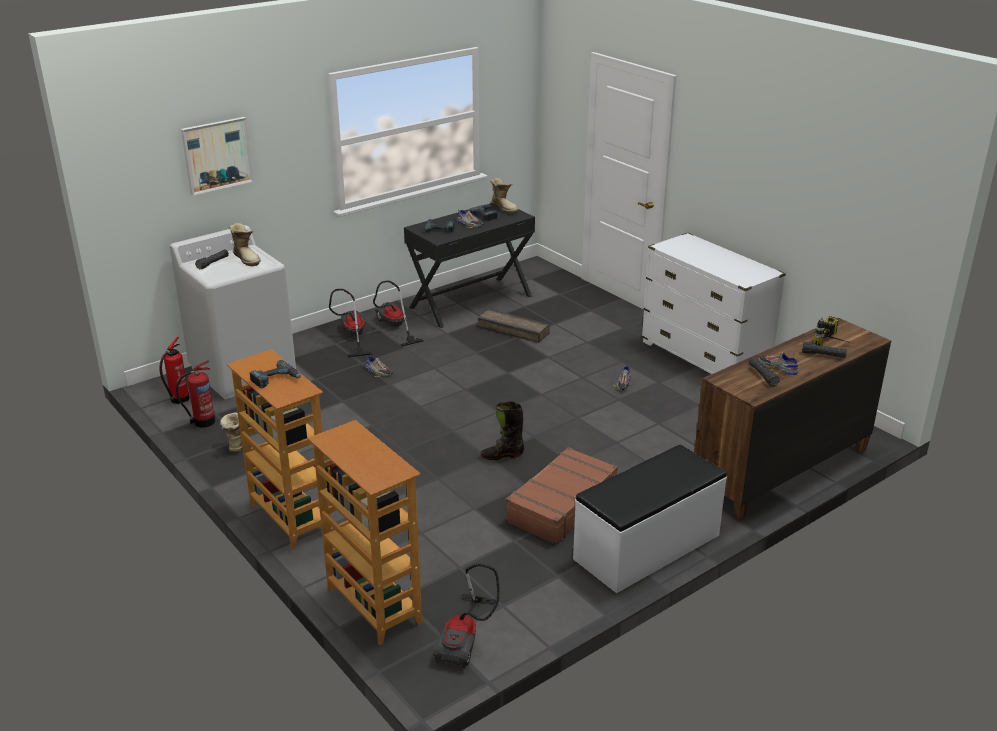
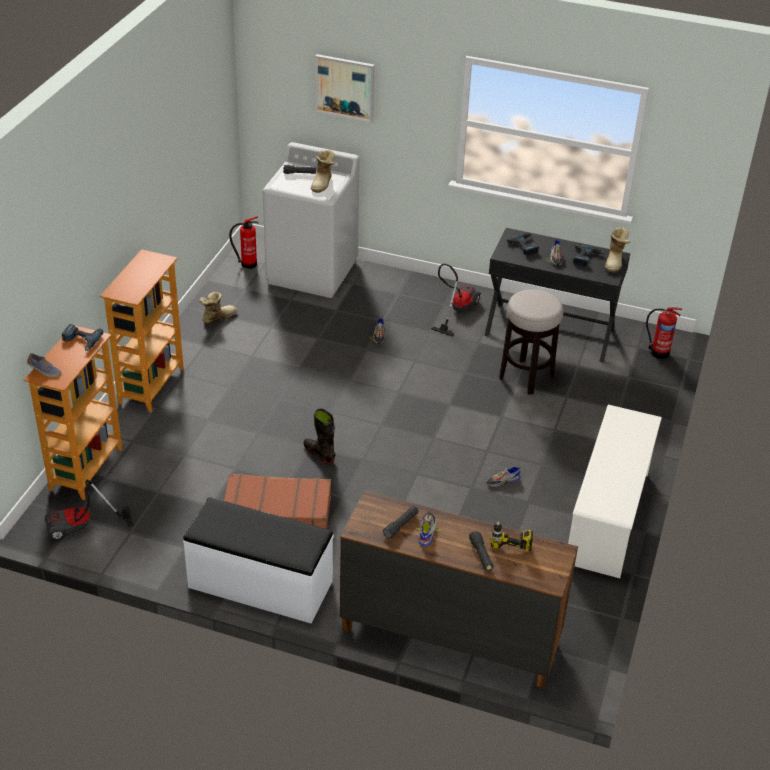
camera: 55 degrees right, 10 degrees up
fire extinguisher [176,360,215,428] -> fire extinguisher moved to [646,307,682,359]
power drill [250,360,301,388] -> power drill moved to [61,324,103,351]
vacuum cleaner [329,289,373,357] -> none
crate [478,309,550,343] -> stool [499,289,563,395]
white dresser [642,233,786,374] -> white shoe rack [568,405,662,578]
none -> shoe [27,353,61,377]

